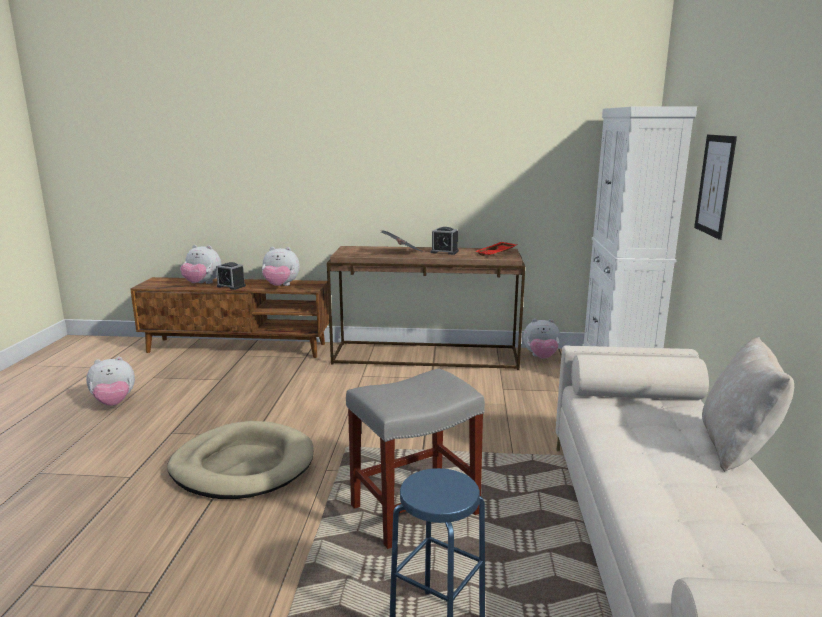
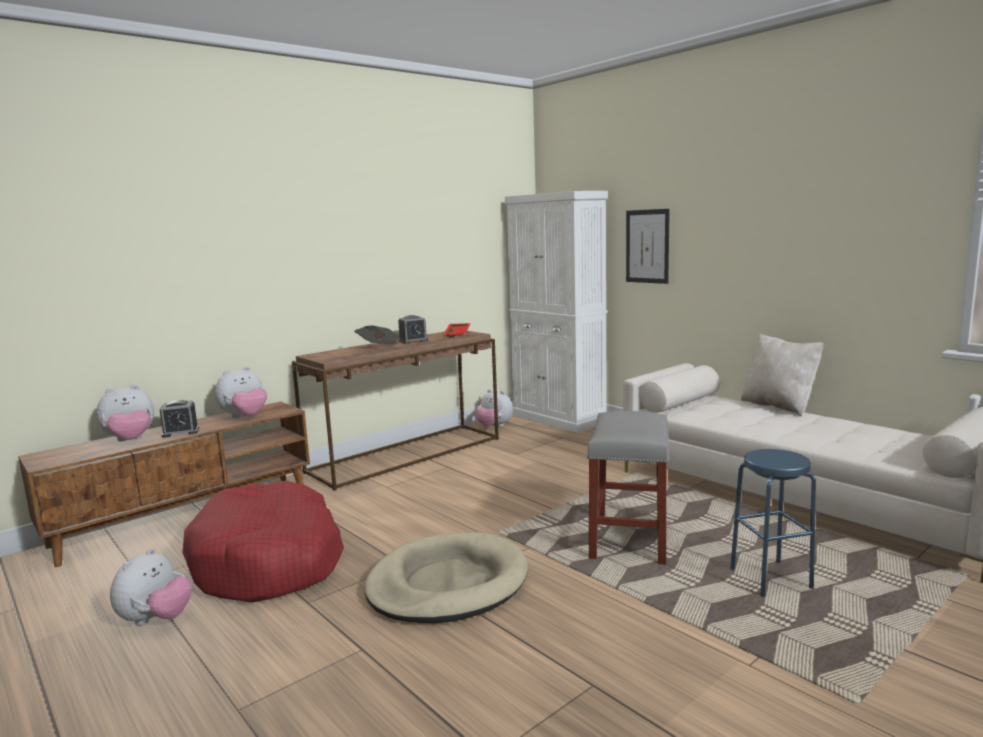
camera: 45 degrees left, 5 degrees down
plush toy [523,319,560,359] -> plush toy turned 75 degrees clockwise [475,389,513,427]
none -> red dog bed [182,481,344,603]

